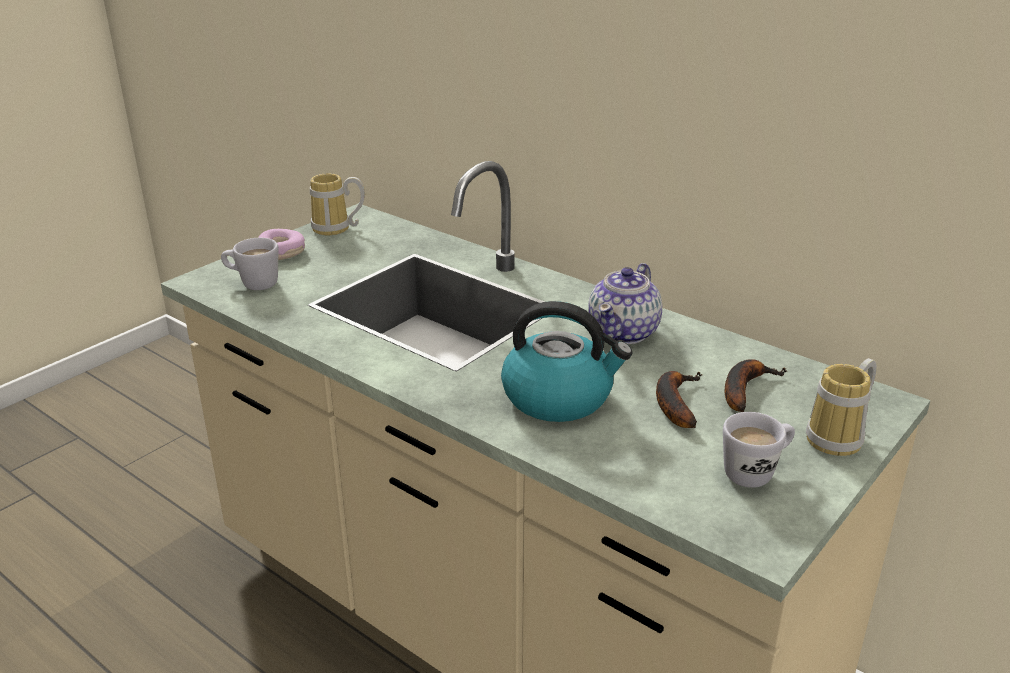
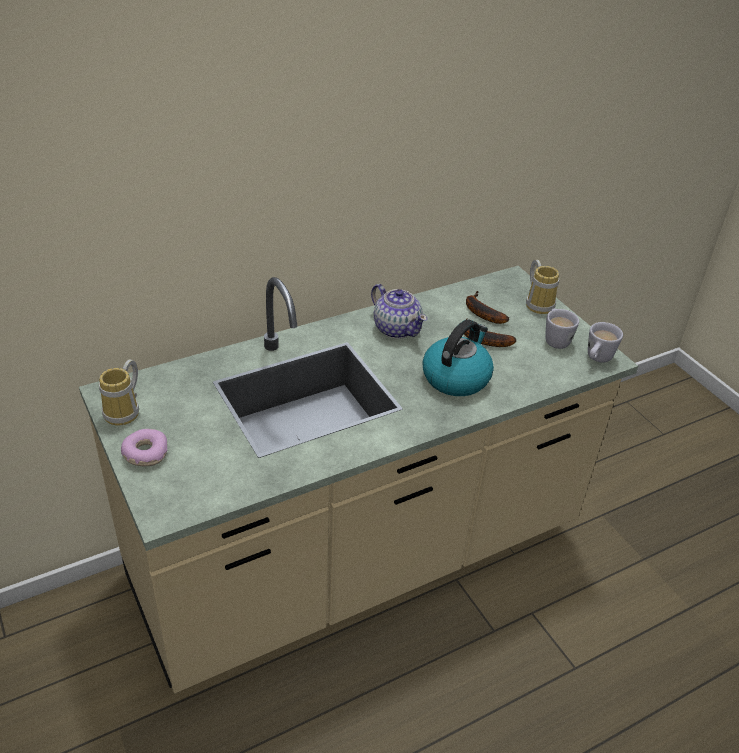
camera: 70 degrees left, 10 degrees up
white mug [221,238,278,290] -> white mug moved to [588,322,623,363]

